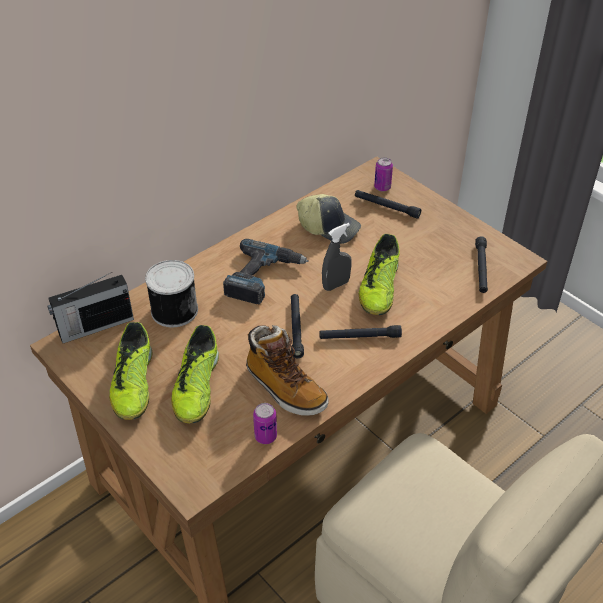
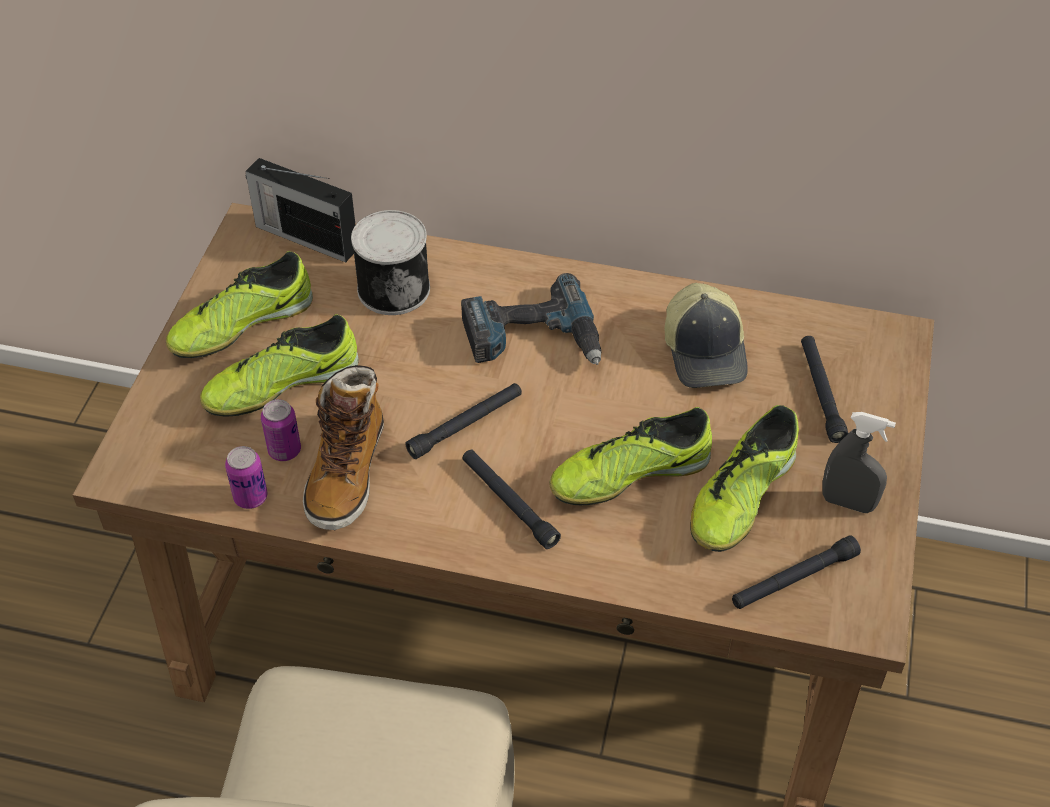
camera: 55 degrees right, 5 degrees up
grey spray bottle [322,223,352,291] -> grey spray bottle moved to [822,412,896,513]
can [374,157,393,191] -> can moved to [261,399,301,461]
none -> shoe [690,405,799,552]

